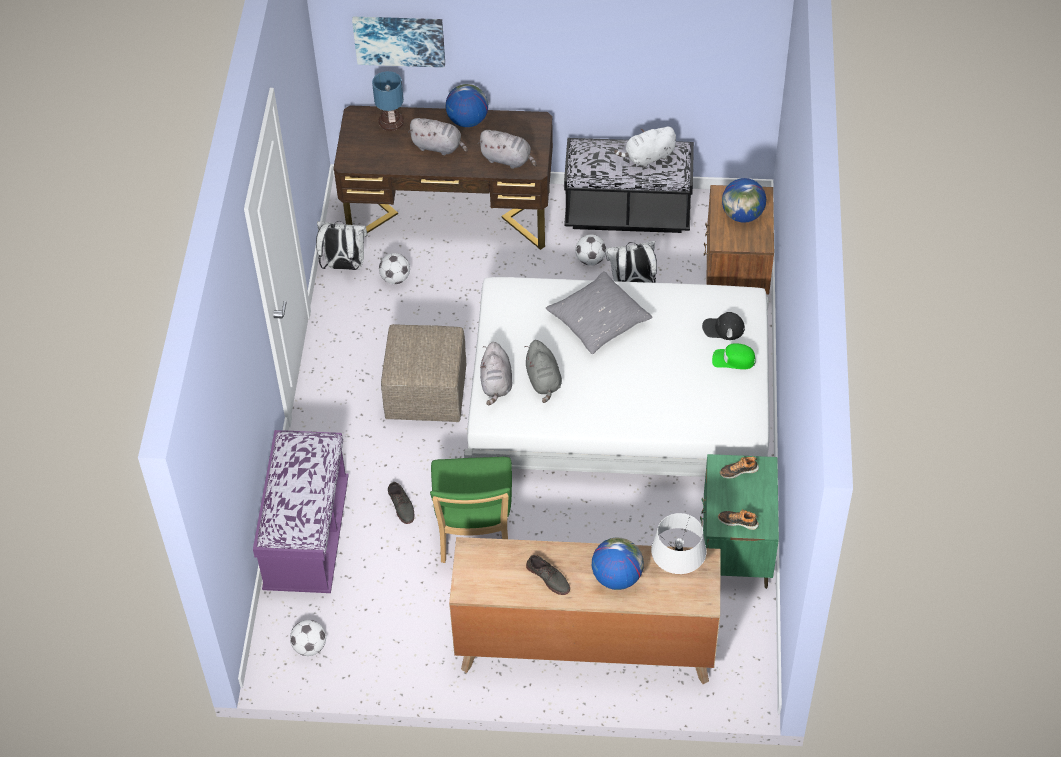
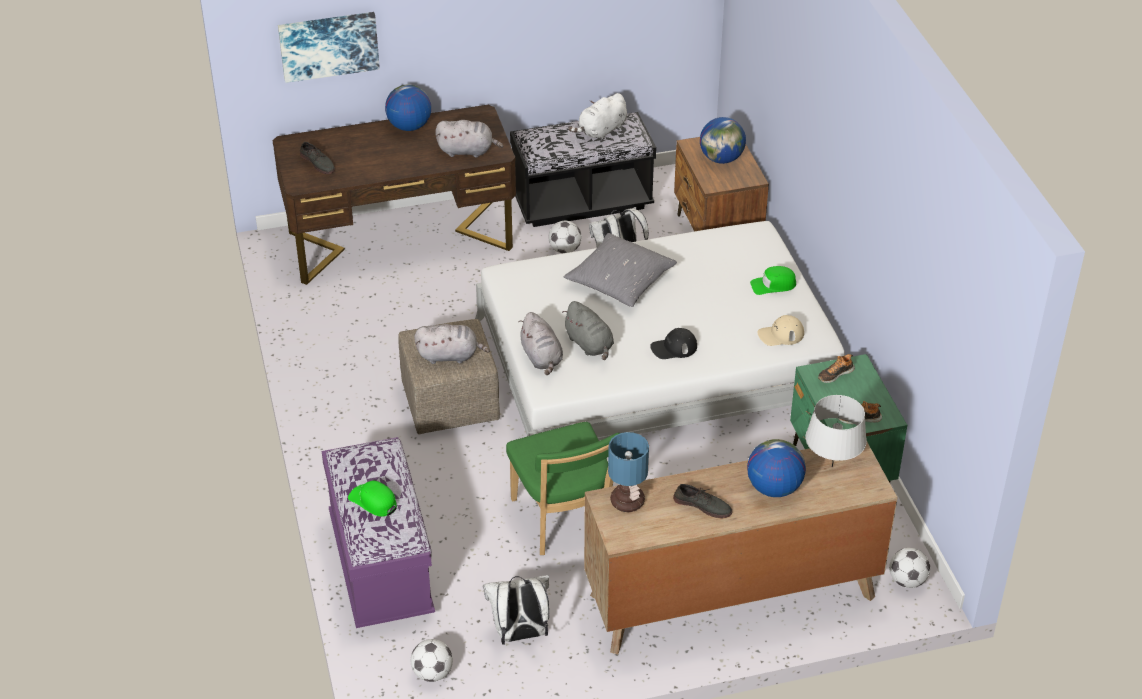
camera: 20 degrees left, 10 degrees down
white backpack [316,221,368,270] -> white backpack moved to [483,575,549,645]
table lamp [372,71,404,131] -> table lamp moved to [608,432,649,512]
football [379,253,410,284] -> football moved to [889,548,930,588]
grey shoe [388,482,414,524] -> grey shoe moved to [300,142,335,174]
grey plush toy [408,118,468,155] -> grey plush toy moved to [414,324,490,364]
black cap [702,312,745,340] -> black cap moved to [650,328,697,359]
none -> green cap [348,481,397,517]
none -> beige cap [758,315,804,346]

